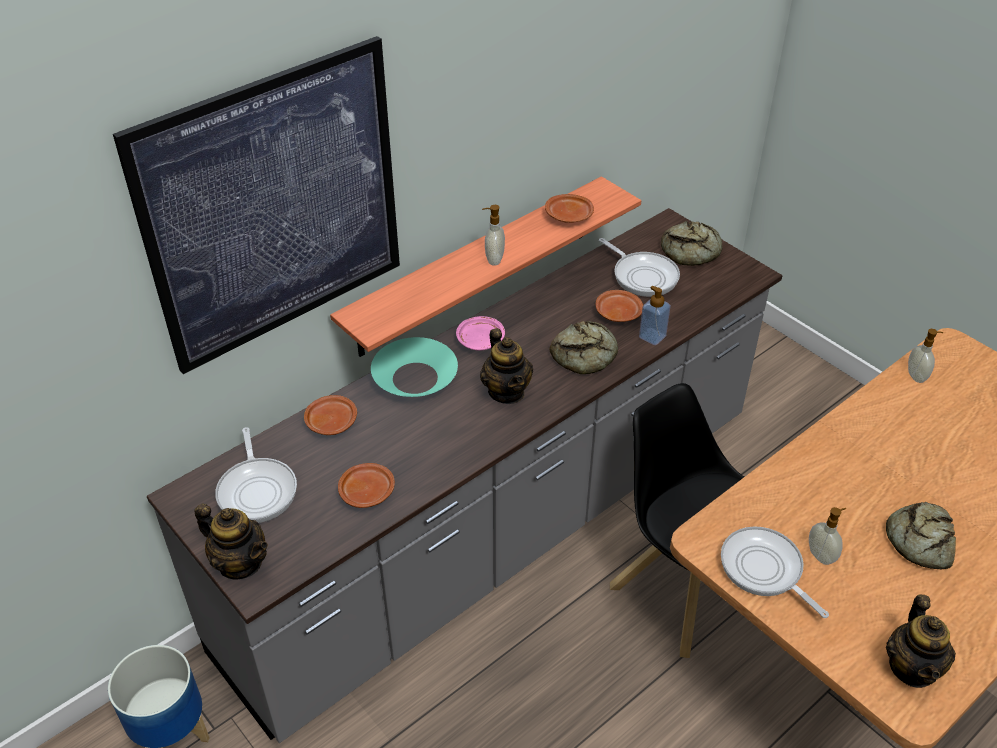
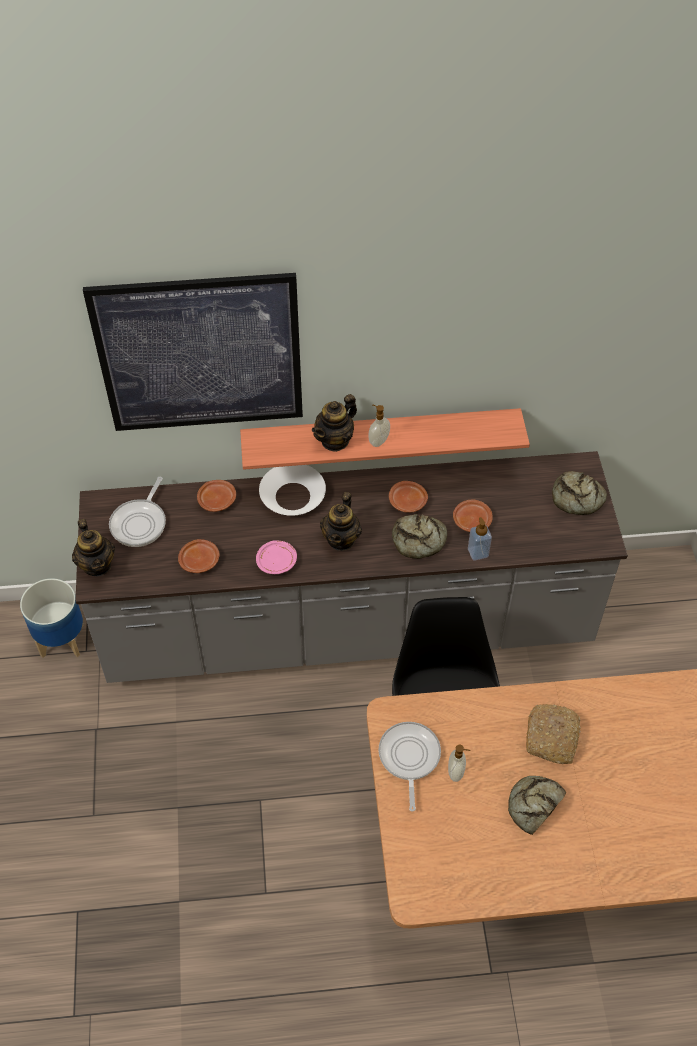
camera: 35 degrees right, 10 degrees up
turquoise bowl [371,337,458,397] -> white bowl [259,465,326,516]
pink plate [456,316,505,351] -> pink plate moved to [256,540,297,574]
brown plate [545,194,594,223] -> brown plate moved to [389,481,428,513]
frying pan [599,238,680,297] -> none
teapot [886,594,956,688] -> teapot moved to [312,394,357,452]
soap dispenser [908,329,943,383] -> none
none -> bread [526,704,581,764]

